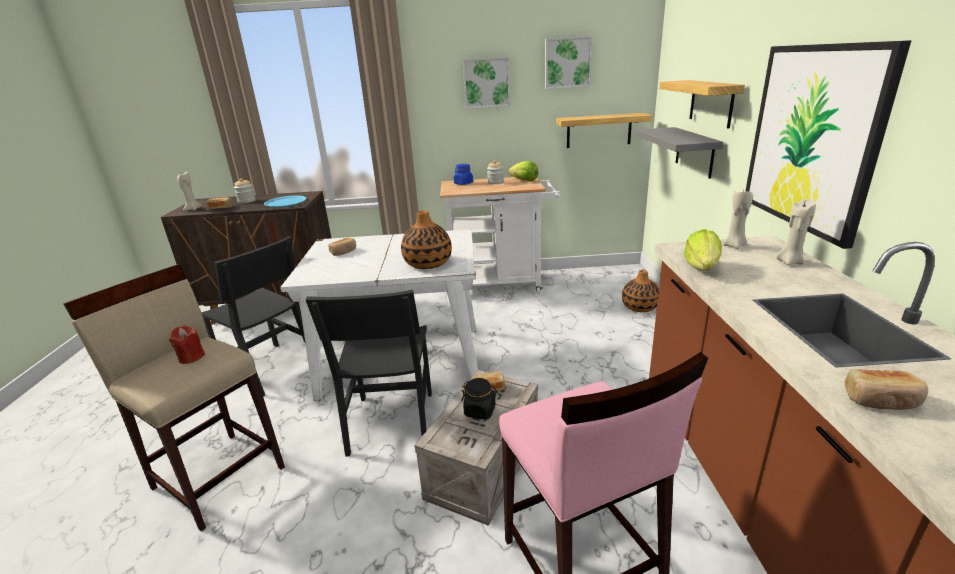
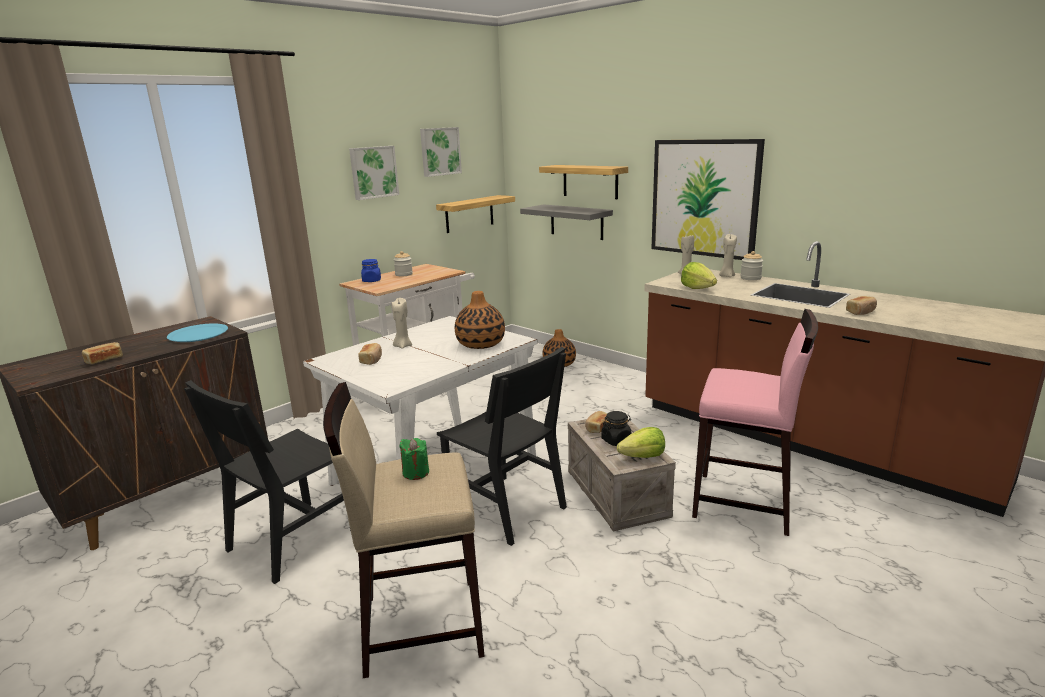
camera: 45 degrees left, 5 degrees down
red candle [169,326,205,364] -> green candle [400,438,429,480]
beige candle [177,172,202,211] -> beige candle moved to [391,298,412,349]
black chair [201,236,306,396] -> black chair turned 135 degrees clockwise [184,380,351,584]
jar [234,178,256,203] -> jar moved to [740,251,763,280]
lettuce [509,161,539,181] -> lettuce moved to [617,427,665,458]

